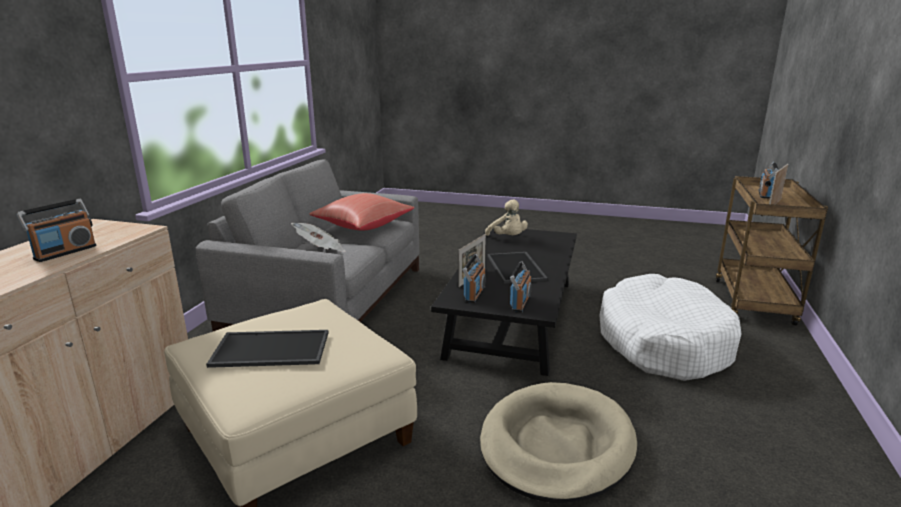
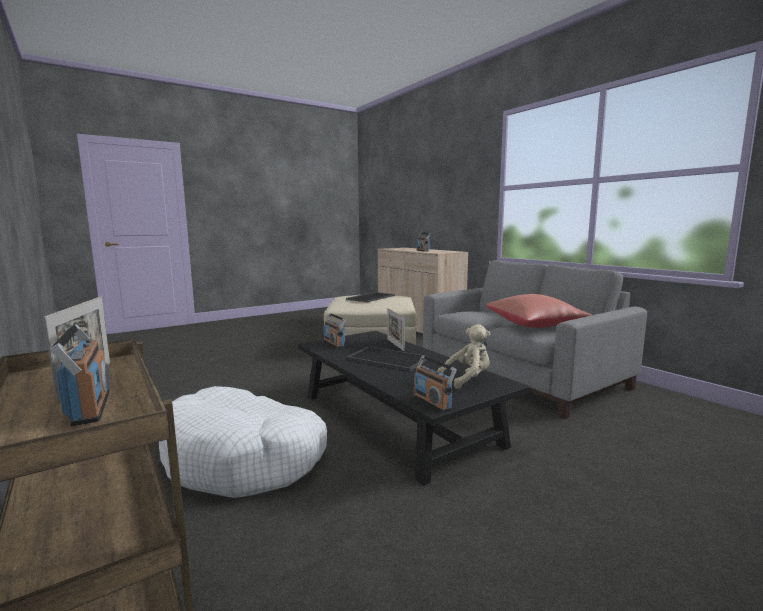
camera: 130 degrees right, 10 degrees down
newspaper [291,223,346,252] -> none
radio [462,254,486,303] -> radio moved to [414,355,457,412]
beige dog bed [480,382,637,503] -> none
beige plush toy [485,199,528,236] -> beige plush toy turned 150 degrees clockwise [437,324,491,389]

